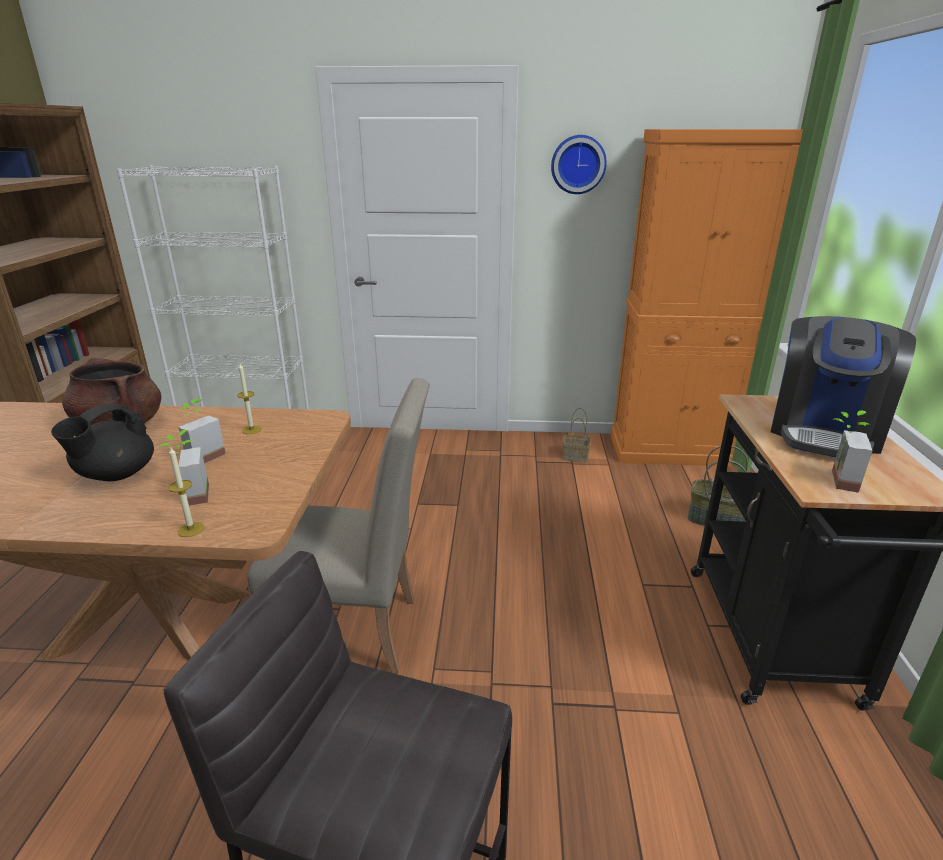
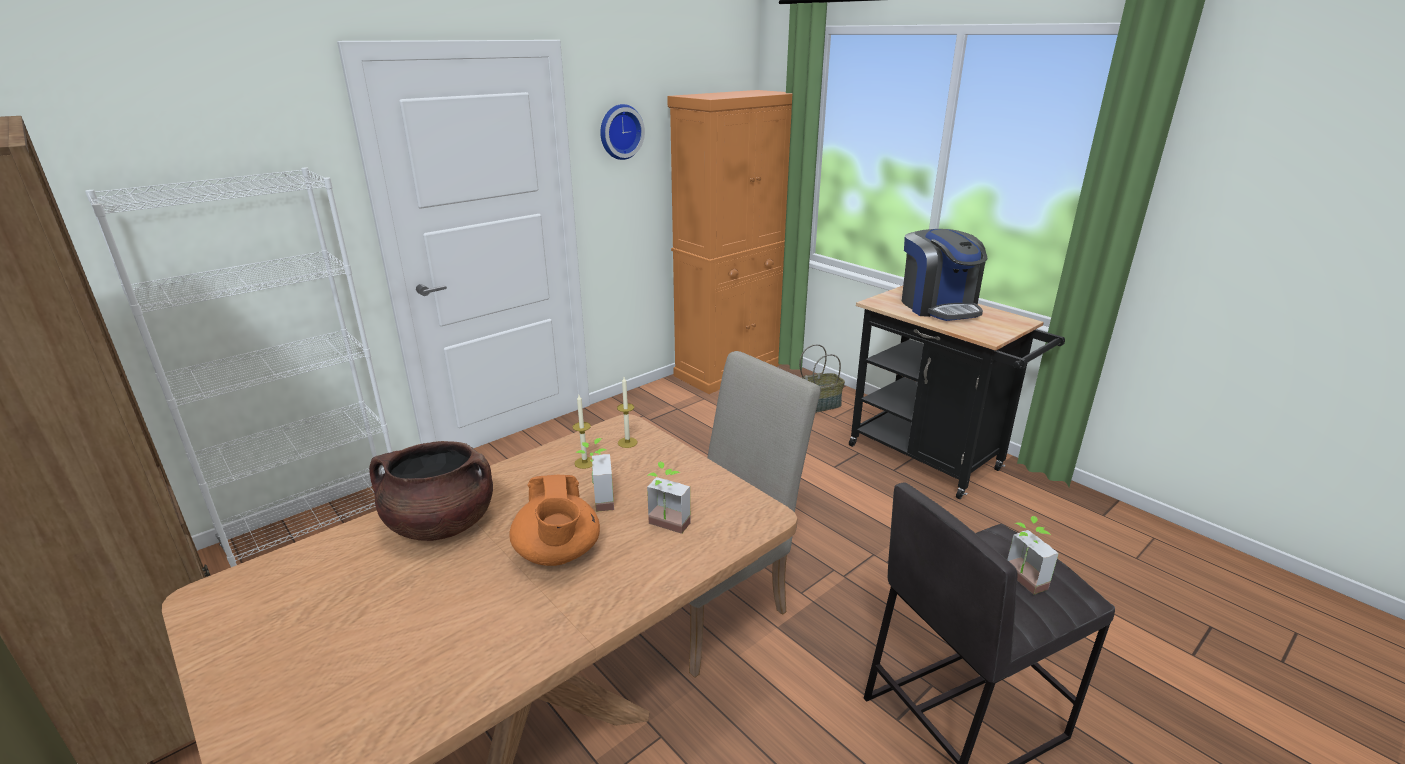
camera: 45 degrees left, 0 degrees up
black teapot [51,403,154,482] -> orange teapot [509,475,600,566]
candle [168,446,205,537] -> candle moved to [617,377,637,448]
basket [563,408,591,462] -> none
potted plant [832,411,872,493] -> potted plant moved to [1007,516,1059,595]

